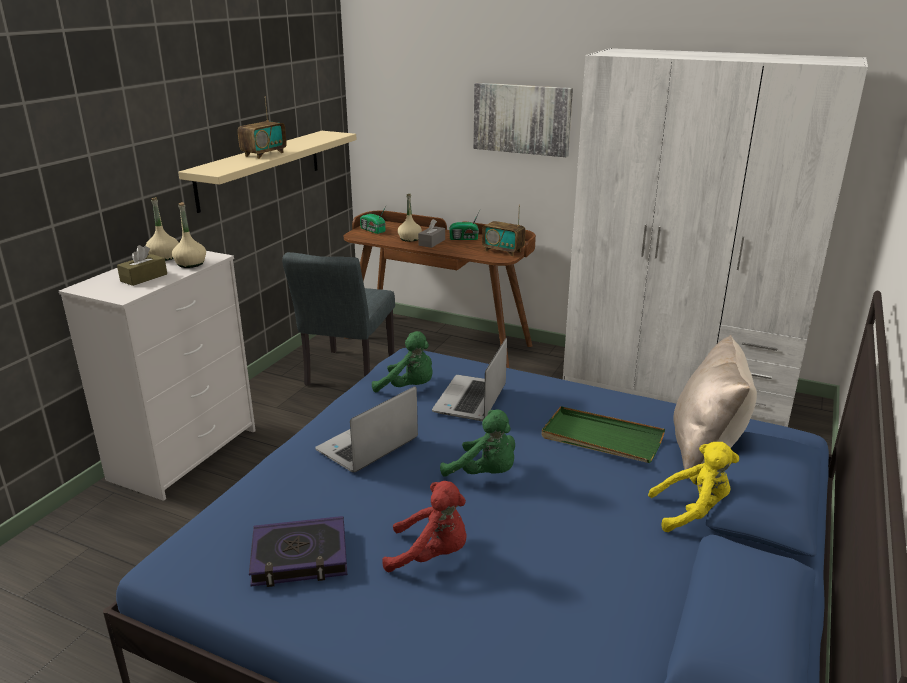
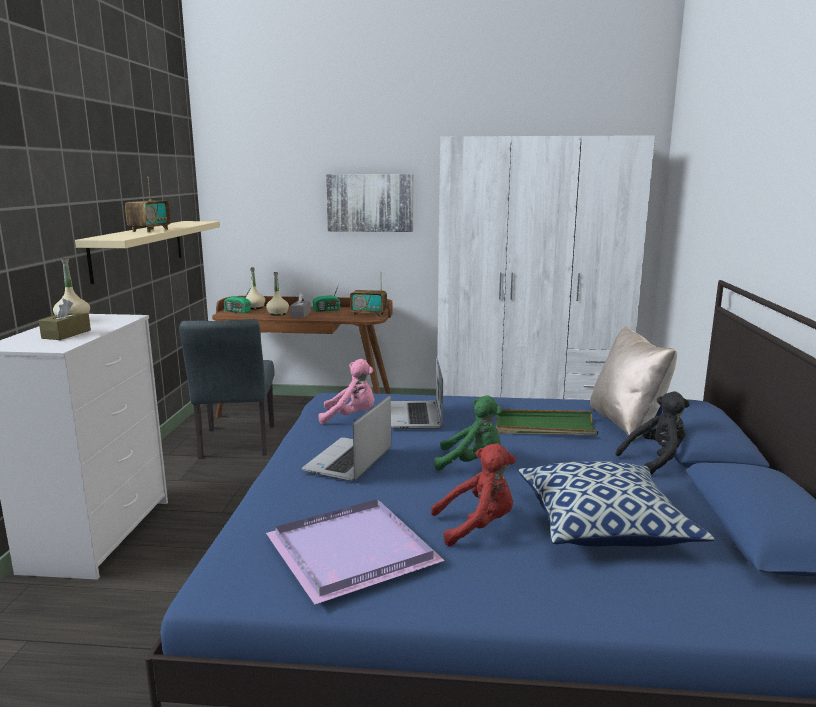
camera: 20 degrees left, 10 degrees down
beige bottle [172,202,206,268] -> beige bottle moved to [246,267,265,310]
book [249,516,347,587] -> purple tray [266,499,445,605]
green plush toy [372,331,433,393] -> pink plush toy [319,359,374,424]
yellow plush toy [648,442,739,532] -> black plush toy [616,391,690,475]
none -> pillow [518,461,714,547]

